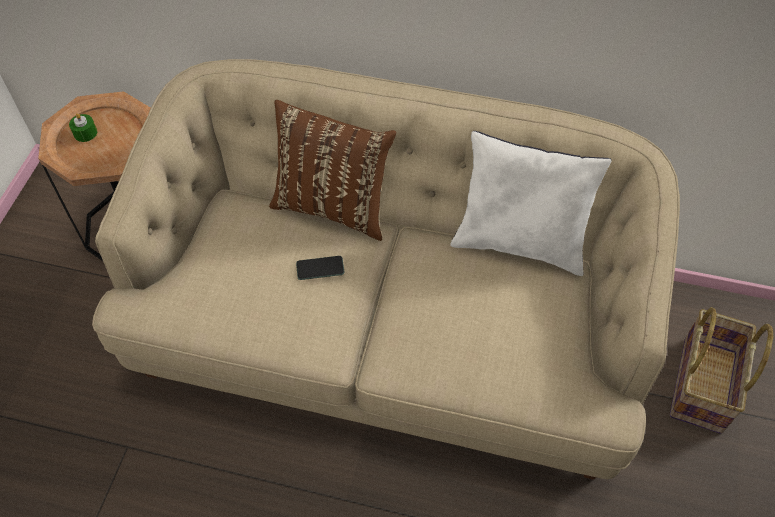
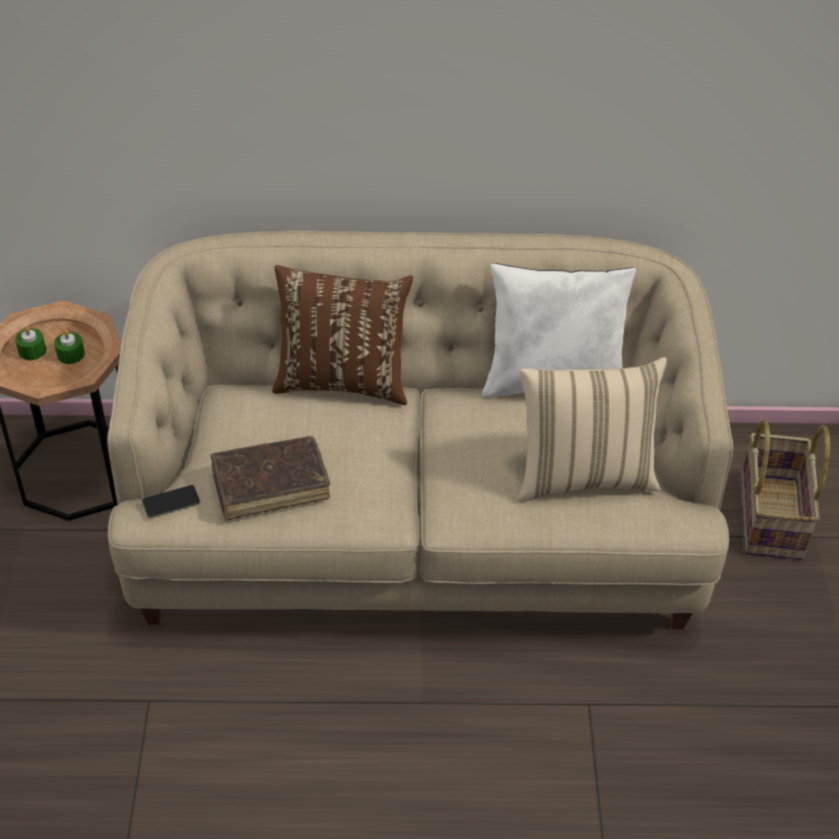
camera: 15 degrees left, 10 degrees down
phone [296,256,344,280] -> phone moved to [142,485,200,518]
none -> green candle [54,330,85,364]
none -> brown book [210,436,330,520]
none -> beige pillow [518,357,667,502]

